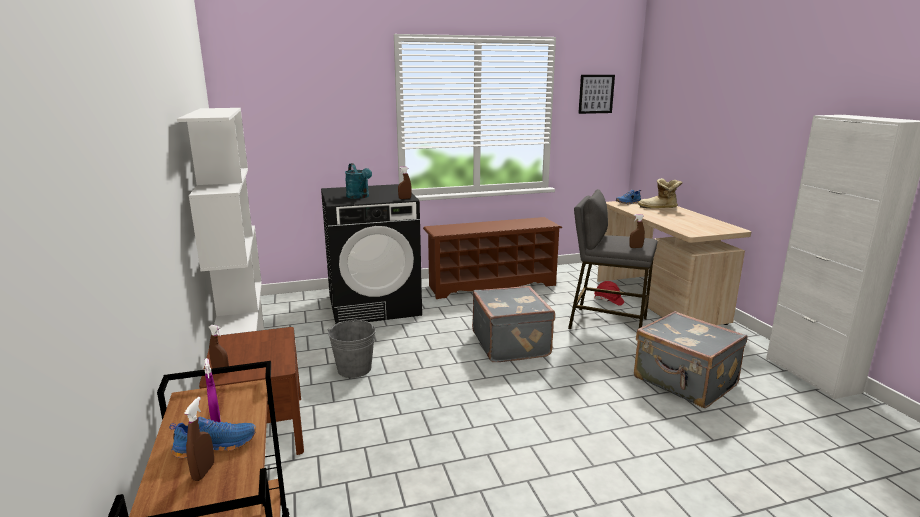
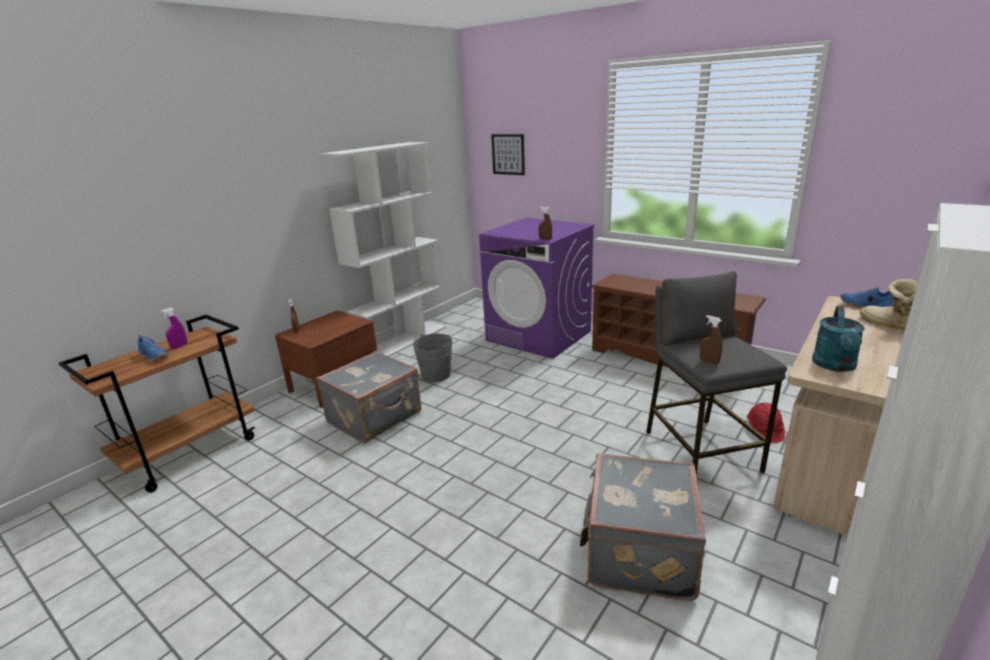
camera: 55 degrees right, 5 degrees up
brown spray bottle [184,397,214,481] -> none
black washing machine [321,184,422,324] -> purple washing machine [479,218,595,359]
turquoise watering can [345,163,372,199] -> turquoise watering can moved to [812,306,865,372]
grey suitcase [472,286,555,362] -> grey suitcase moved to [316,351,421,443]
picture [578,75,615,114] -> picture moved to [491,134,525,175]

